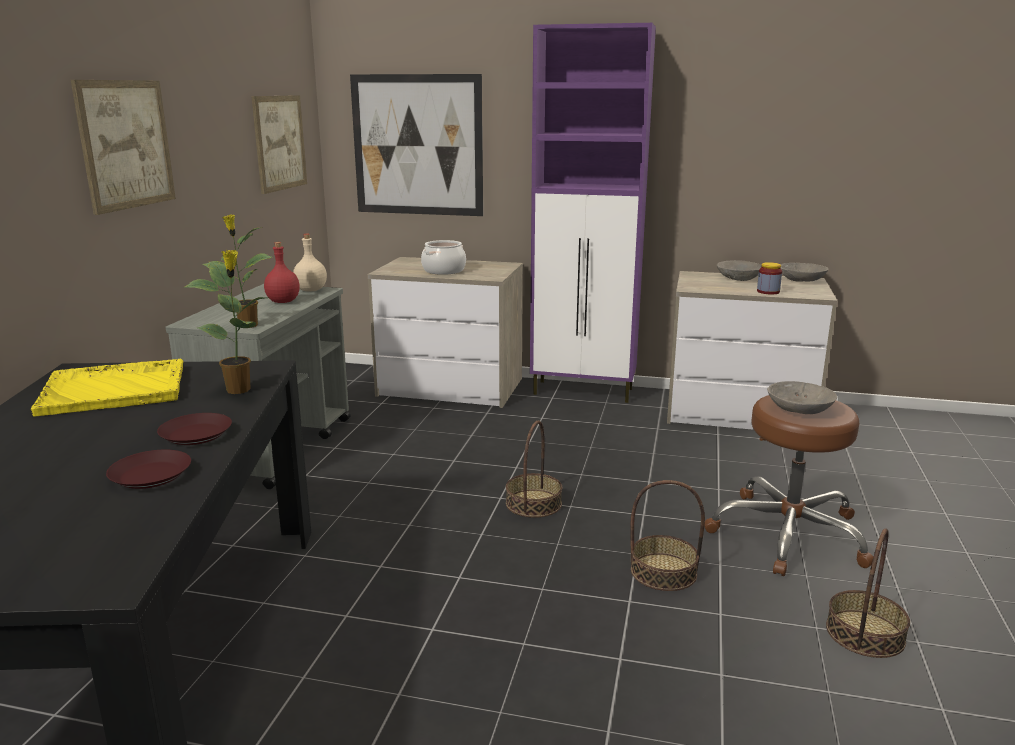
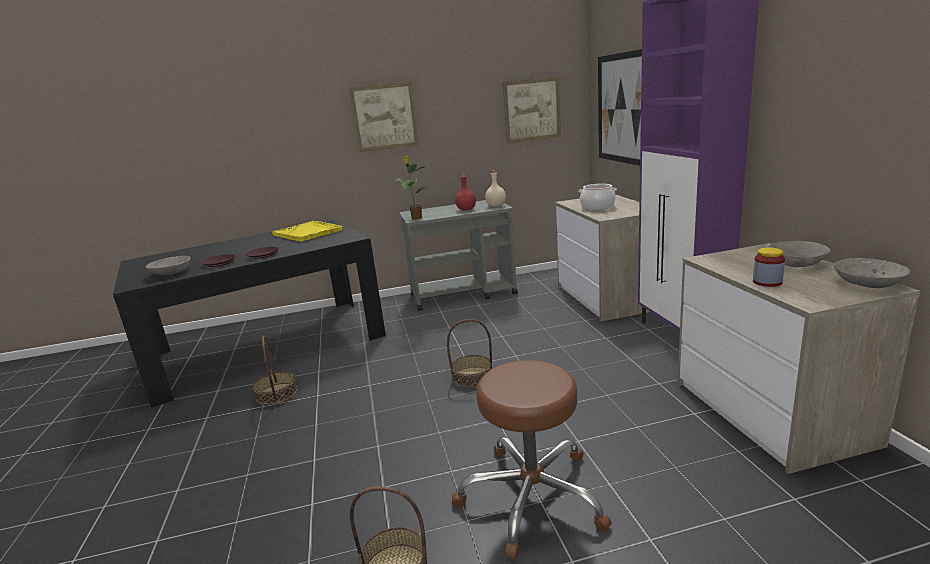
camera: 65 degrees right, 0 degrees up
potted plant [185,250,265,394] -> none
basket [630,480,705,591] -> basket moved to [253,336,297,405]
grey bowl [767,381,837,414] -> grey bowl moved to [146,256,191,275]

